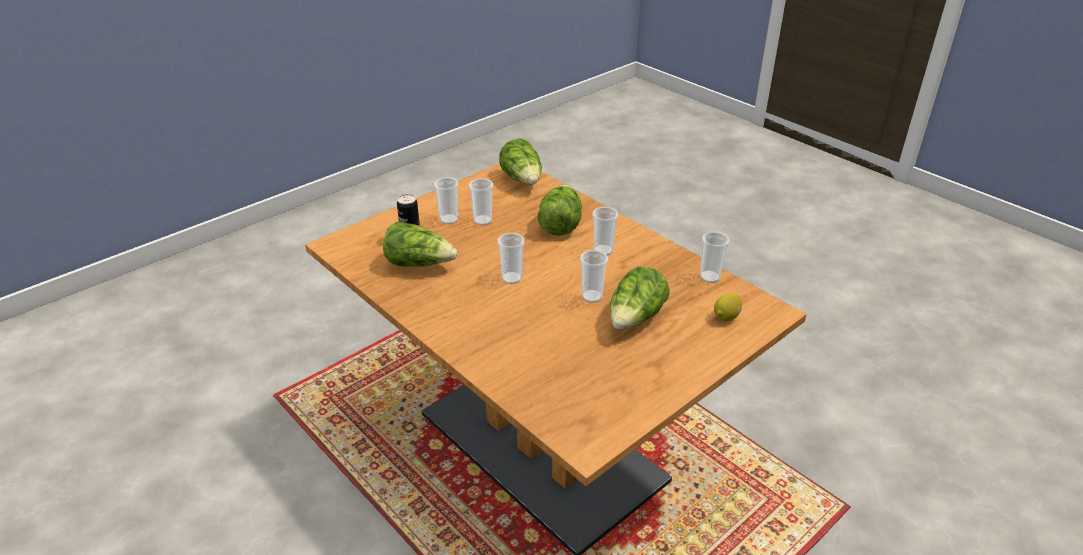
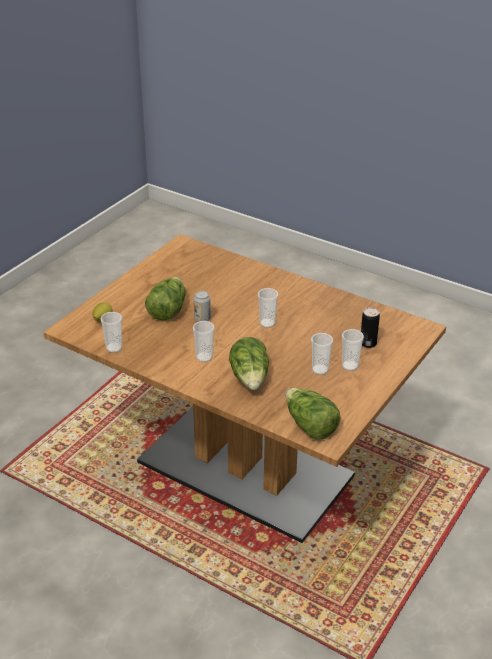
camera: 165 degrees right, 0 degrees up
lettuce [383,221,457,267] -> none
cup [580,250,608,303] -> can [194,291,211,322]

